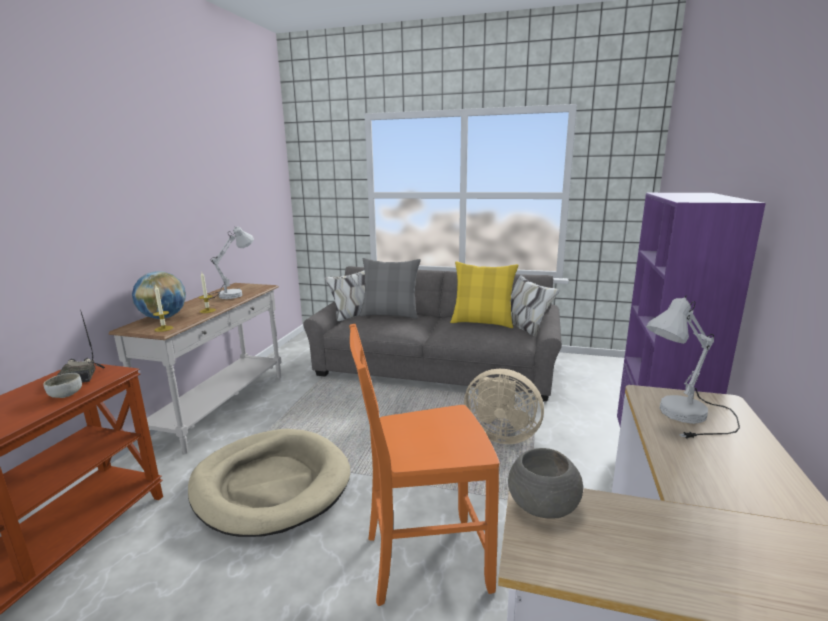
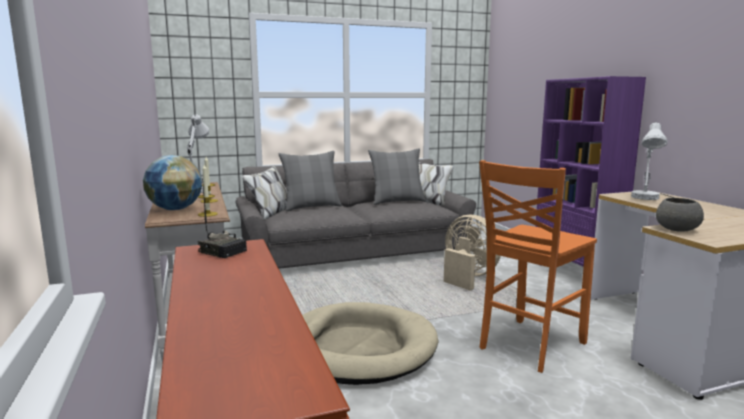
camera: 35 degrees left, 5 degrees down
bowl [43,373,82,398] -> none
yellow pillow [450,262,519,328] -> grey pillow [368,148,426,205]
beige fan [464,369,544,444] -> beige fan turned 120 degrees counterclockwise [444,215,501,290]

